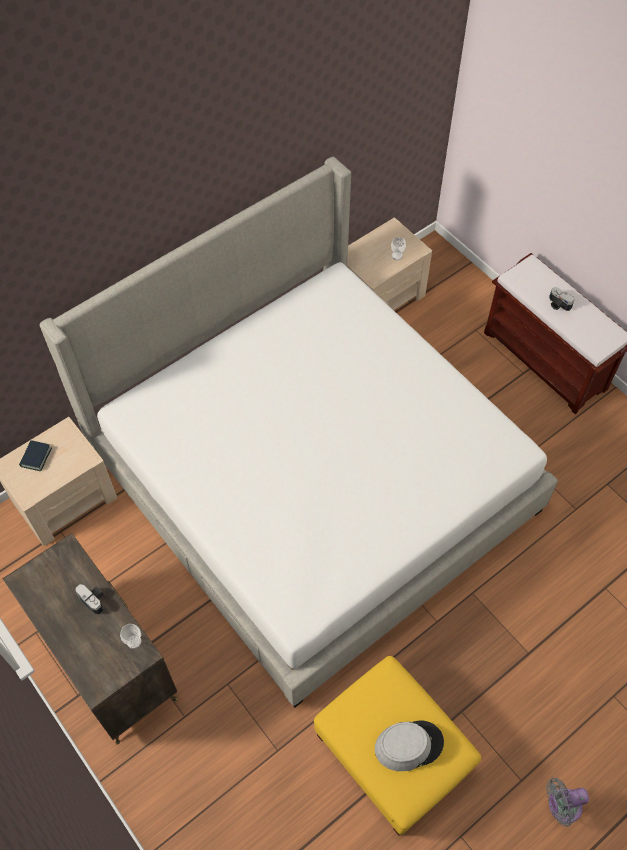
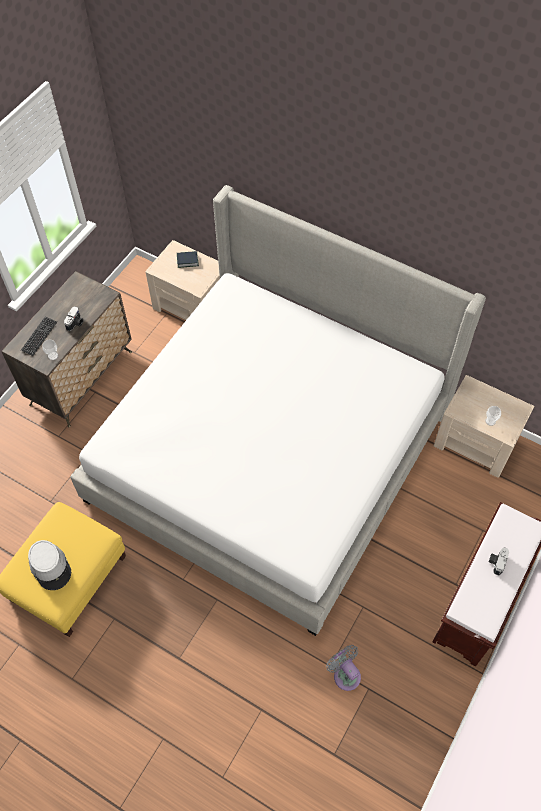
camera: 70 degrees right, 0 degrees up
grey fan [546,777,589,827] -> grey fan moved to [326,645,361,691]
none -> keyboard [21,317,57,356]

